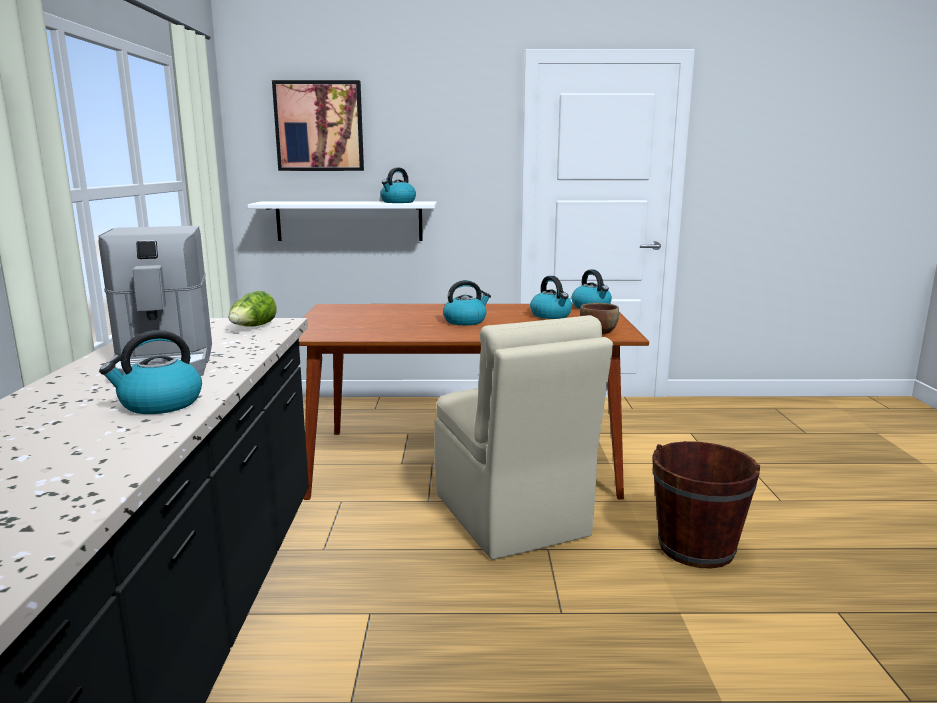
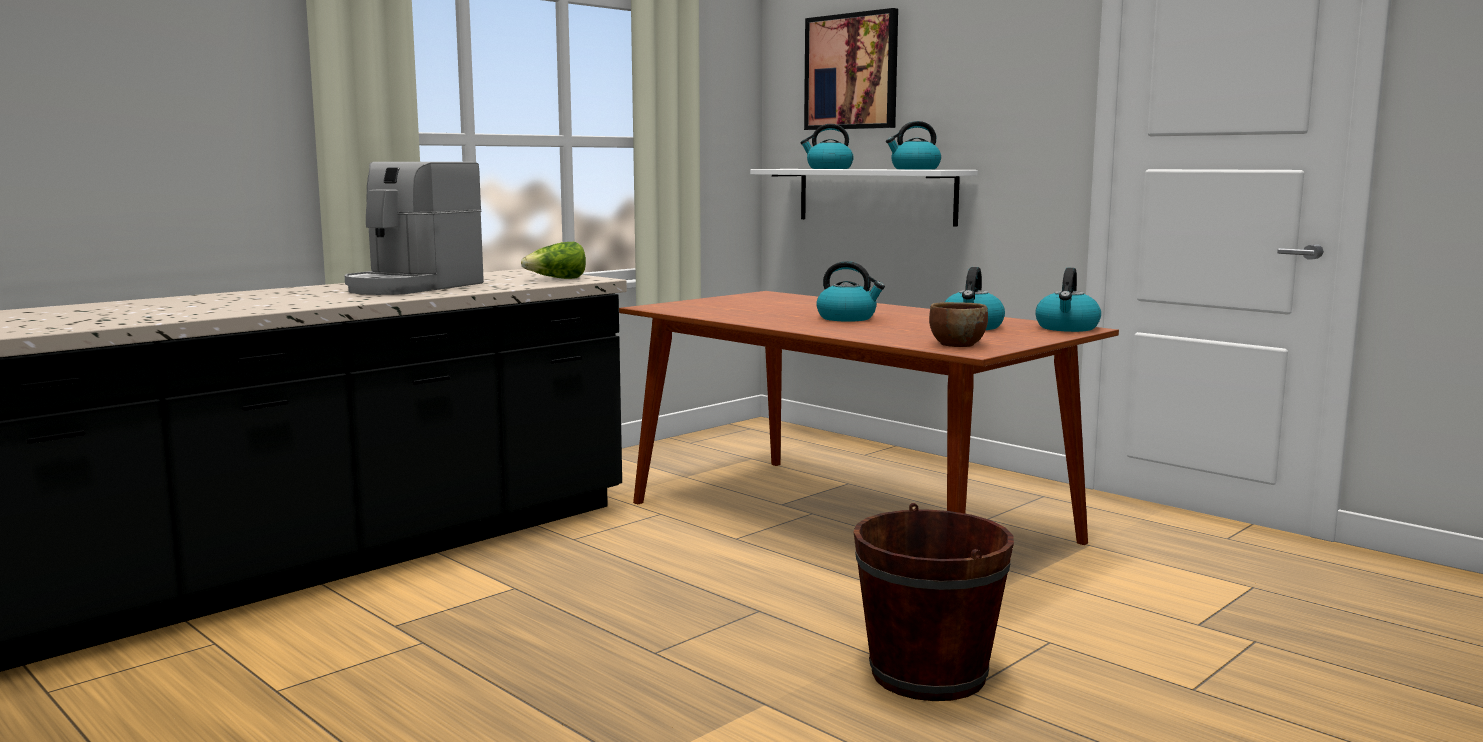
camera: 45 degrees right, 5 degrees down
kettle [99,330,202,414] -> kettle moved to [800,124,854,169]
beige chair [434,315,613,560] -> none

